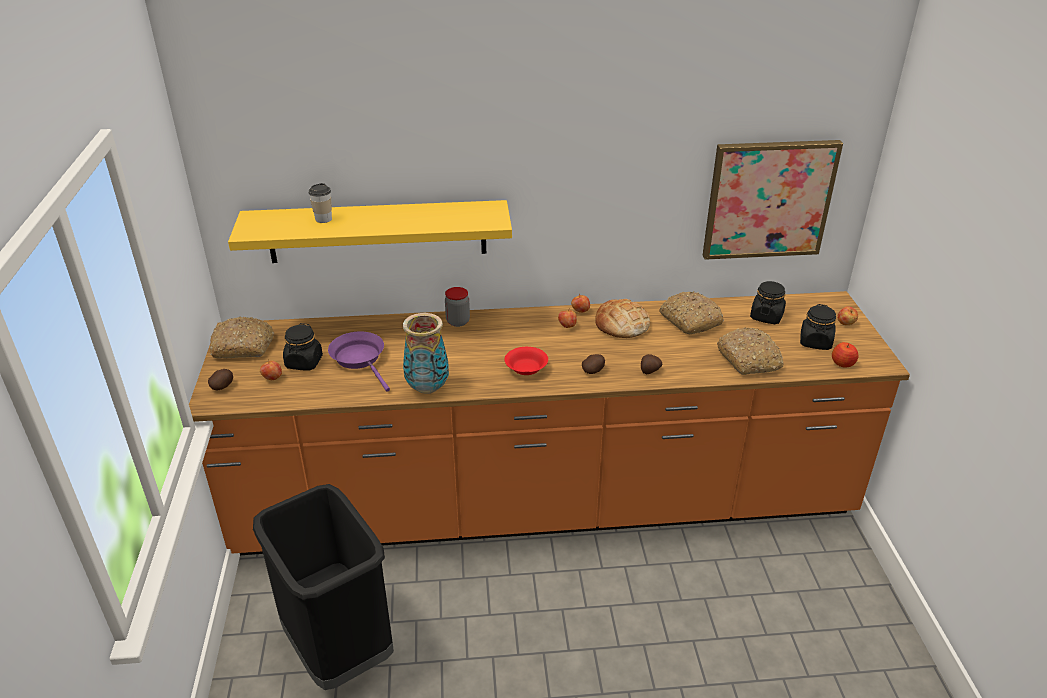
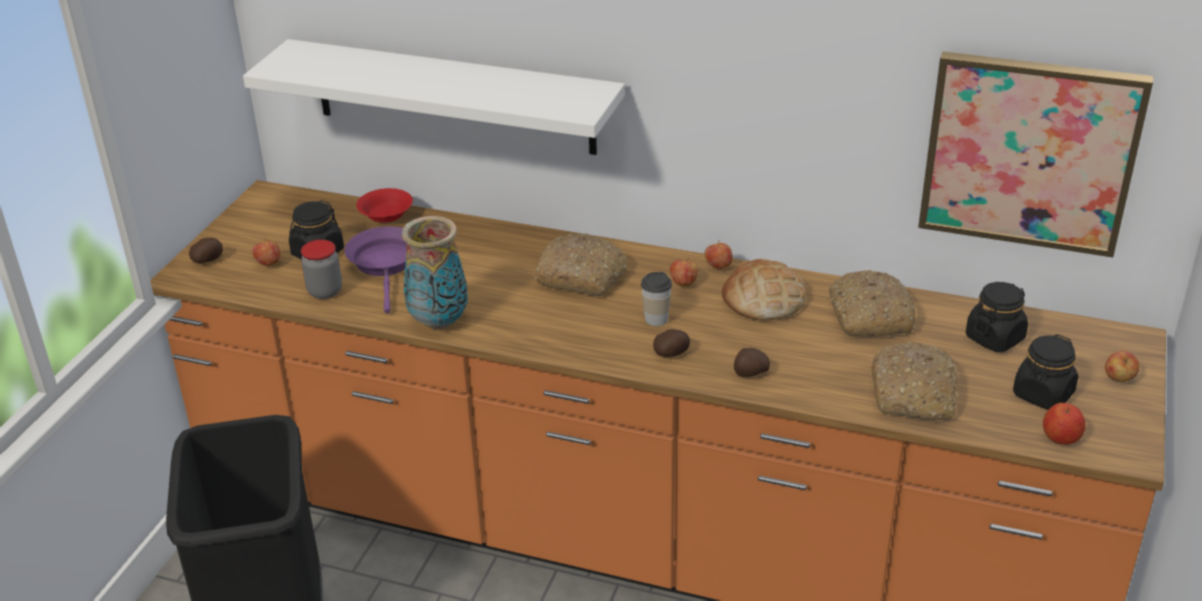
camera: 25 degrees right, 0 degrees up
bread [210,317,274,359] -> bread moved to [535,233,627,296]
yellow shelf [228,200,512,263] -> white shelf [243,39,625,155]
cup [309,183,332,223] -> cup moved to [641,272,672,326]
jar [445,287,470,327] -> jar moved to [301,240,342,299]
red bowl [505,347,548,375] -> red bowl moved to [356,188,413,223]

